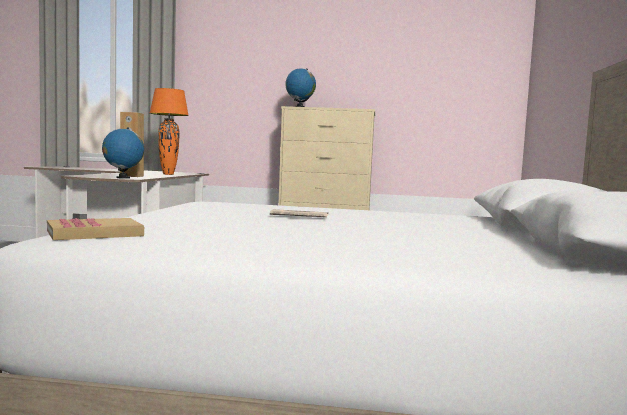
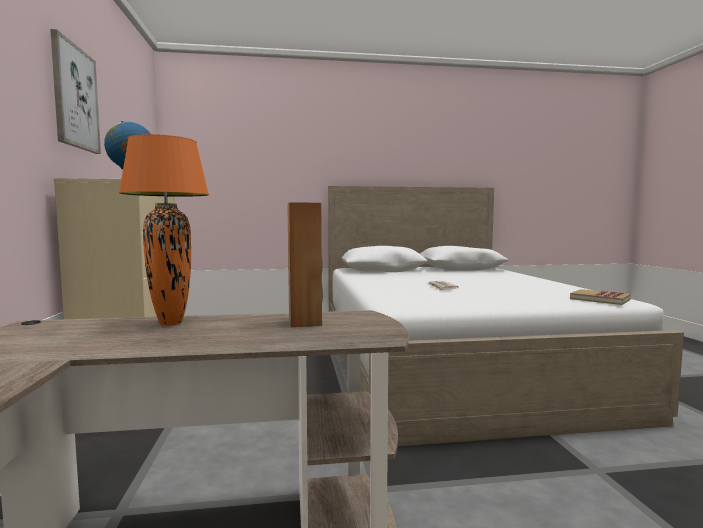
camera: 105 degrees left, 0 degrees up
globe [102,127,144,179] -> none
none -> picture [50,29,101,154]

